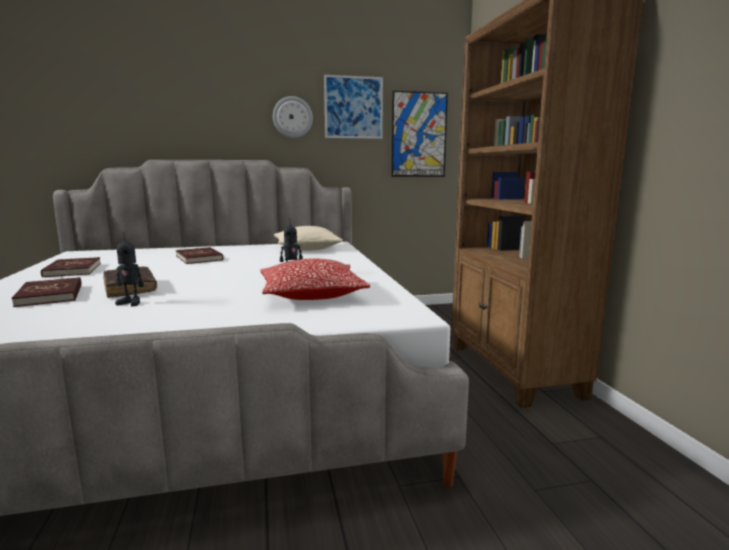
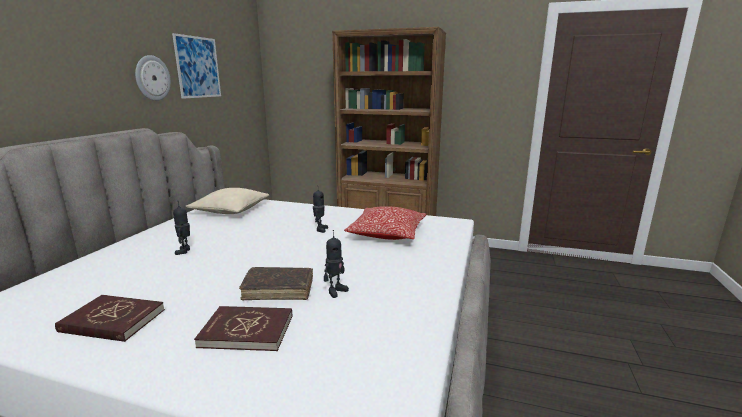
camera: 60 degrees left, 5 degrees up
red book [176,247,223,264] -> toy robot [173,203,190,255]
picture [391,91,448,177] -> none

